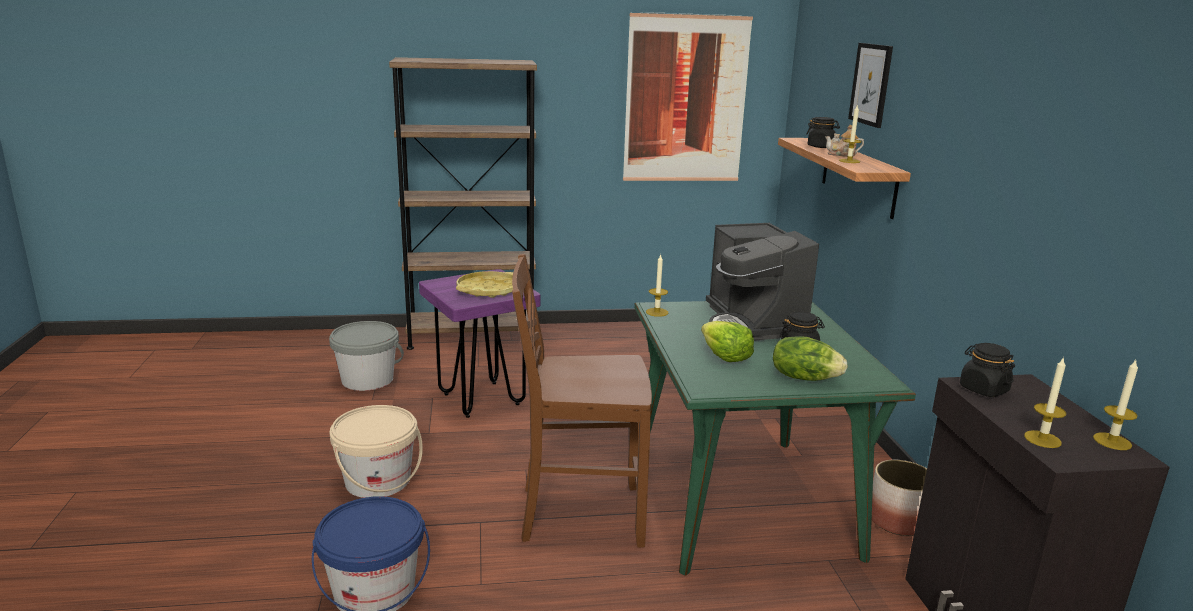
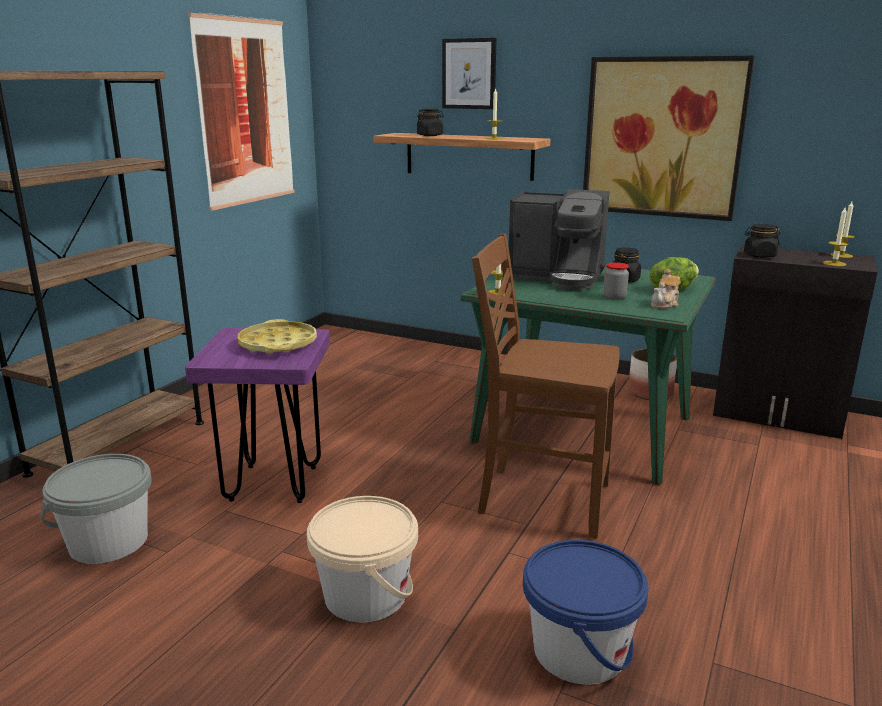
camera: 55 degrees left, 0 degrees up
brown chair [512,254,652,548] -> brown chair turned 75 degrees clockwise [472,234,619,539]
lettuce [701,321,754,362] -> jar [603,262,629,300]
teapot [825,125,864,157] -> teapot moved to [651,269,681,309]
none -> picture [583,55,755,221]

